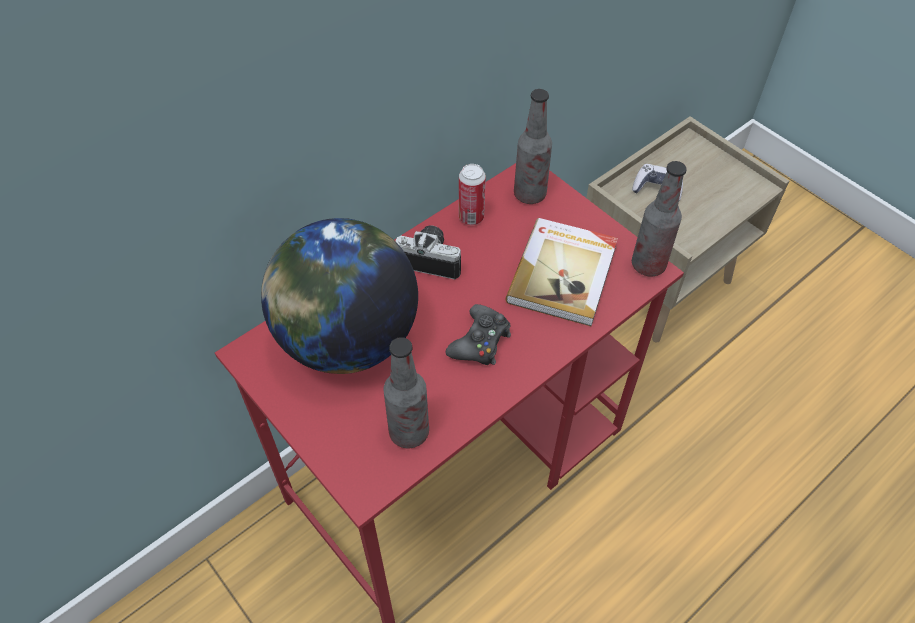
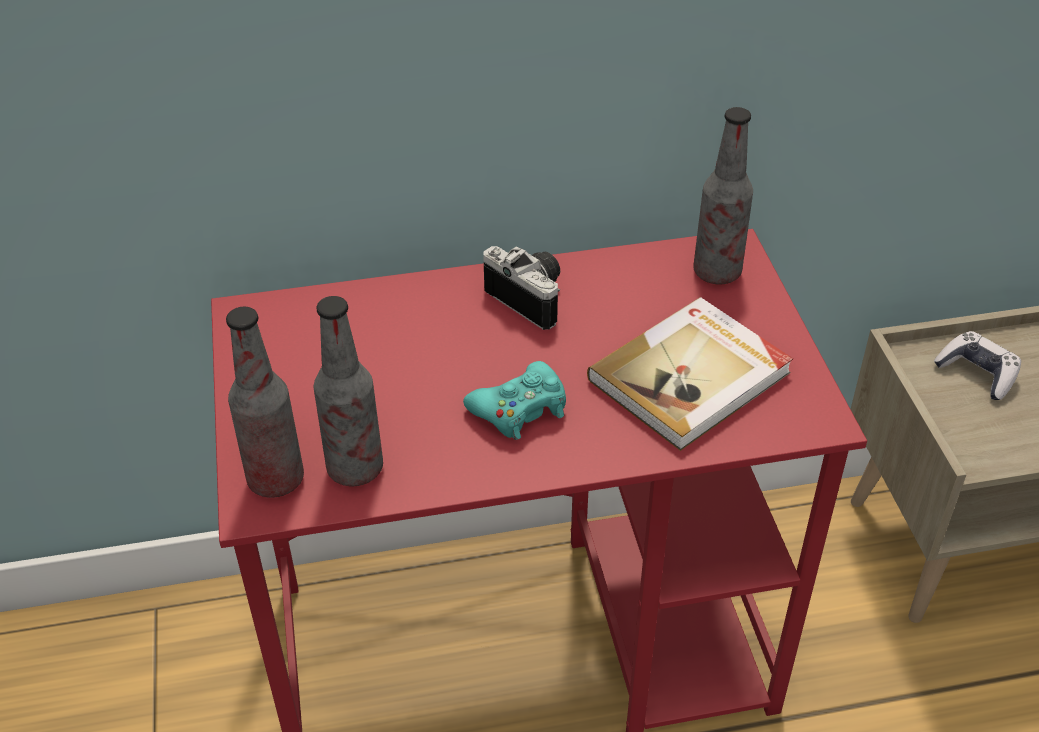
camera: 30 degrees right, 10 degrees down
globe [261,218,418,374] -> none
black game controller [446,304,511,365] -> turquoise game controller [463,361,566,440]
can [459,164,486,225] -> none
bottle [632,161,687,277] -> bottle moved to [226,307,304,498]

